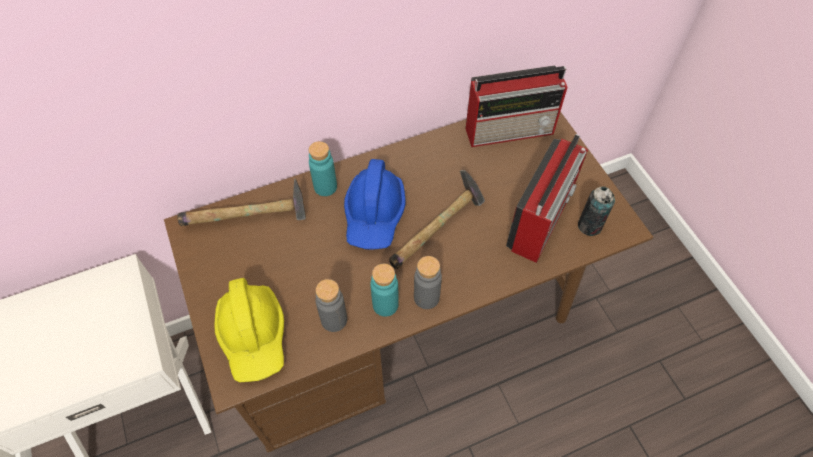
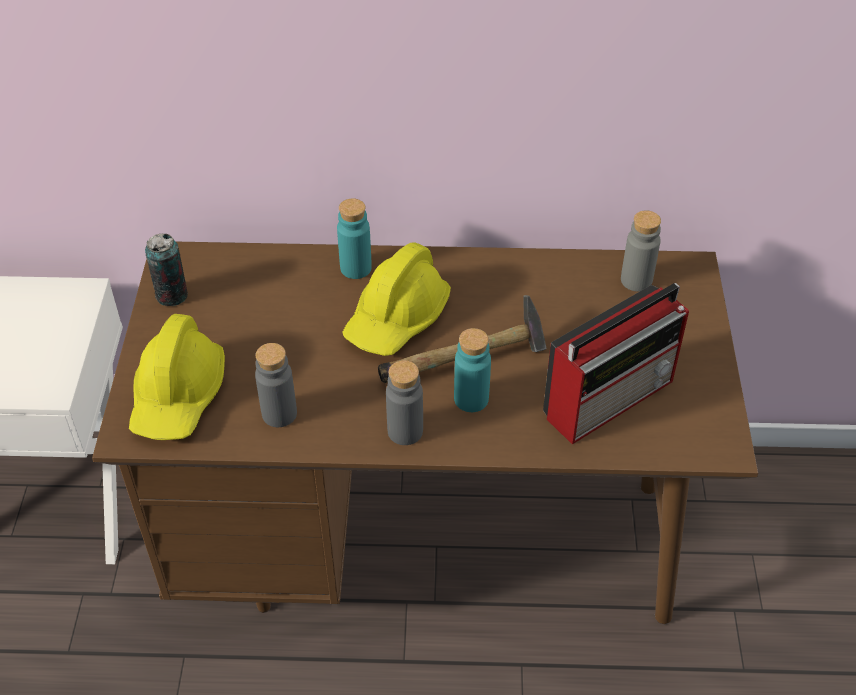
camera: 25 degrees right, 10 degrees down
hammer [177,179,306,226] -> none
blue hard hat [344,159,405,250] -> yellow hard hat [342,242,451,356]
turquoise bottle [370,263,399,317] -> turquoise bottle moved to [454,328,491,412]
radio [466,65,567,147] -> grey bottle [621,210,661,291]
can [578,187,615,236] -> can moved to [145,234,188,306]

